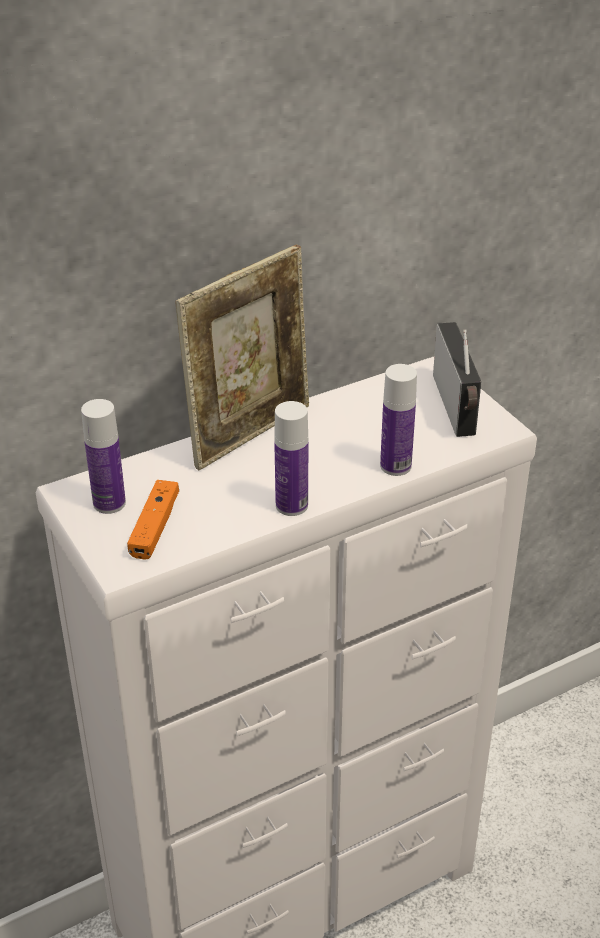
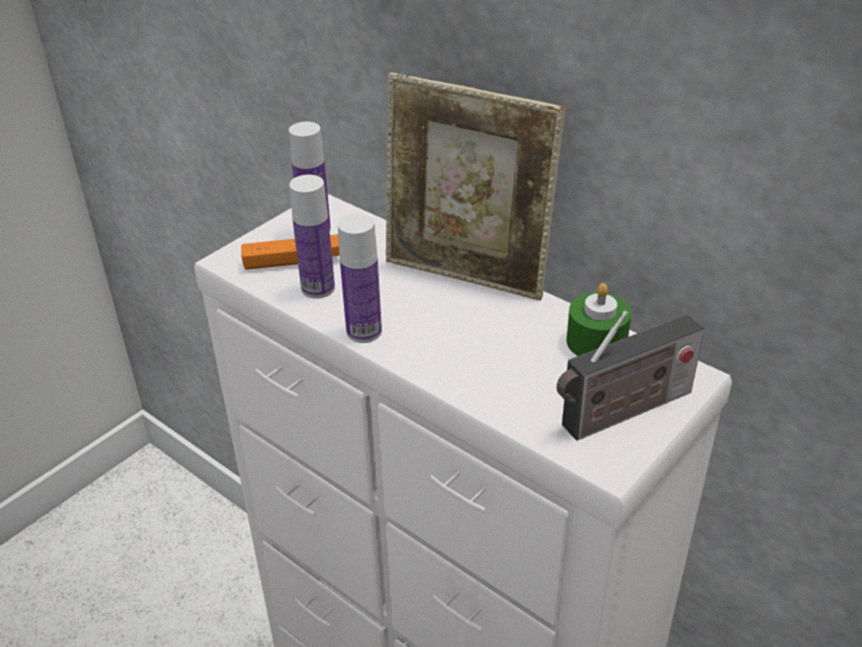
camera: 70 degrees right, 0 degrees up
bottle [380,364,417,476] -> bottle moved to [289,175,335,299]
none -> green candle [566,283,631,356]

